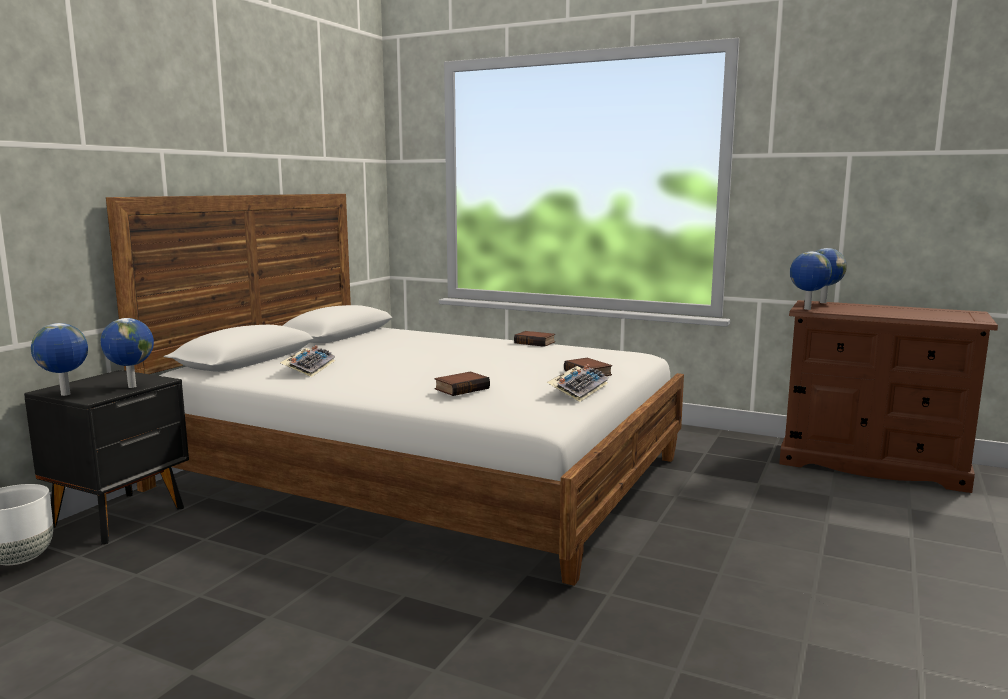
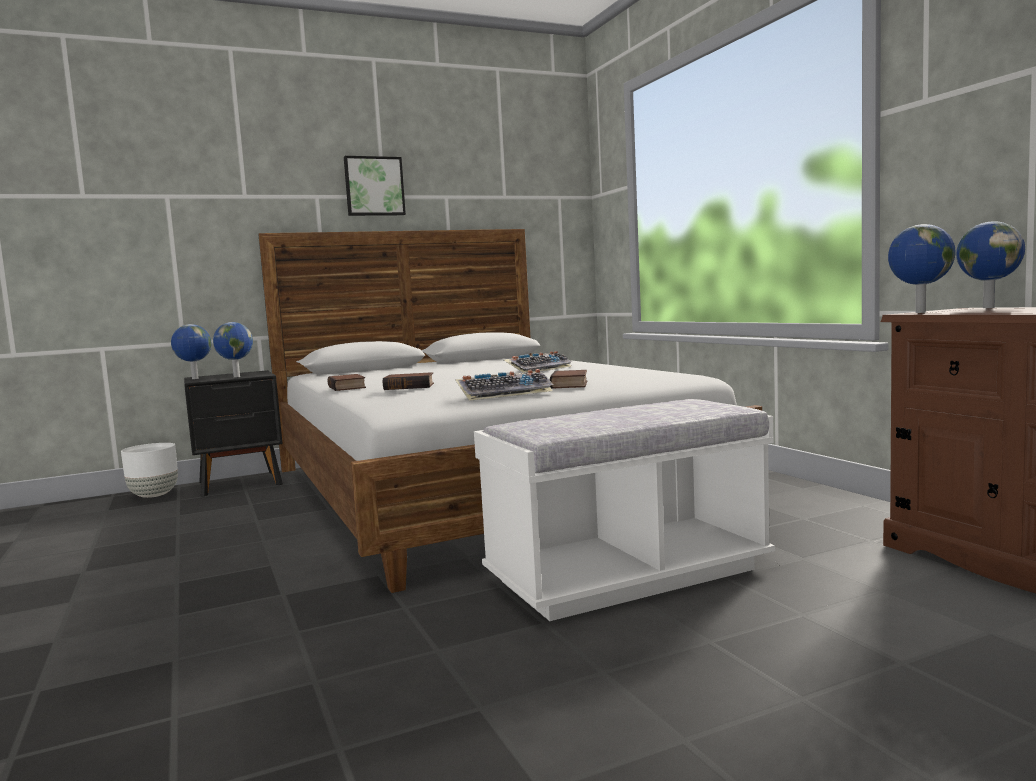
camera: 40 degrees right, 5 degrees down
keyboard [280,345,335,377] -> keyboard moved to [504,351,572,373]
book [514,331,555,347] -> book moved to [327,374,366,391]
none -> picture [344,156,406,216]
none -> white bench [474,399,775,621]

